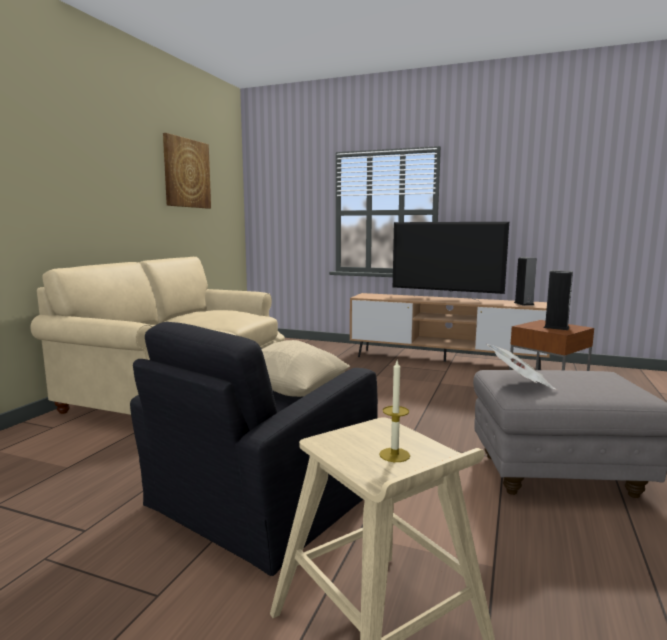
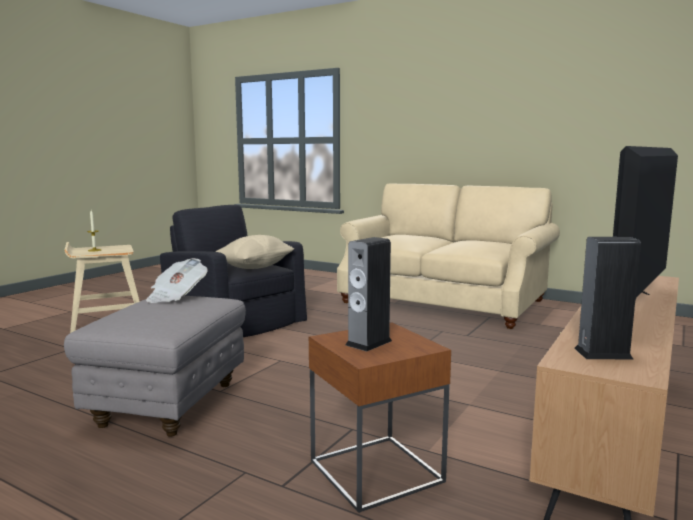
camera: 100 degrees right, 0 degrees up
picture [163,133,211,209] -> none

